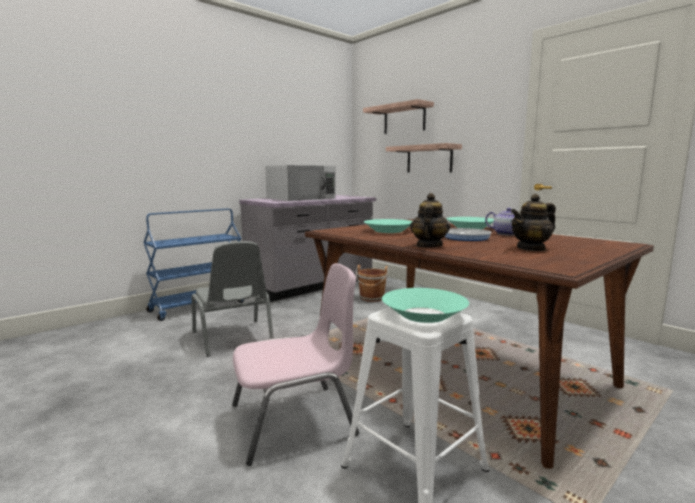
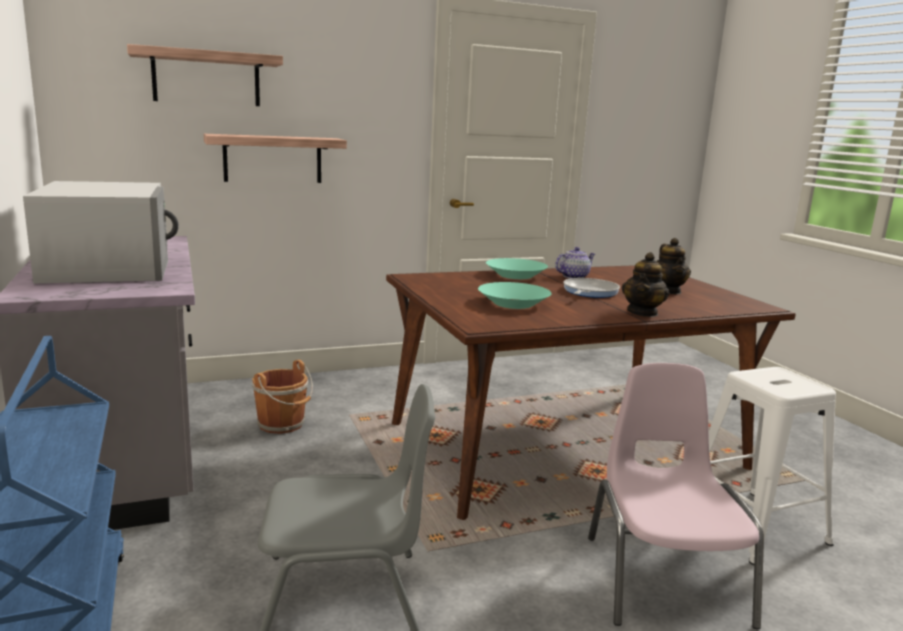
camera: 70 degrees left, 5 degrees up
turquoise bowl [382,288,469,323] -> none
teapot [410,193,451,247] -> teapot turned 105 degrees counterclockwise [622,252,670,317]

